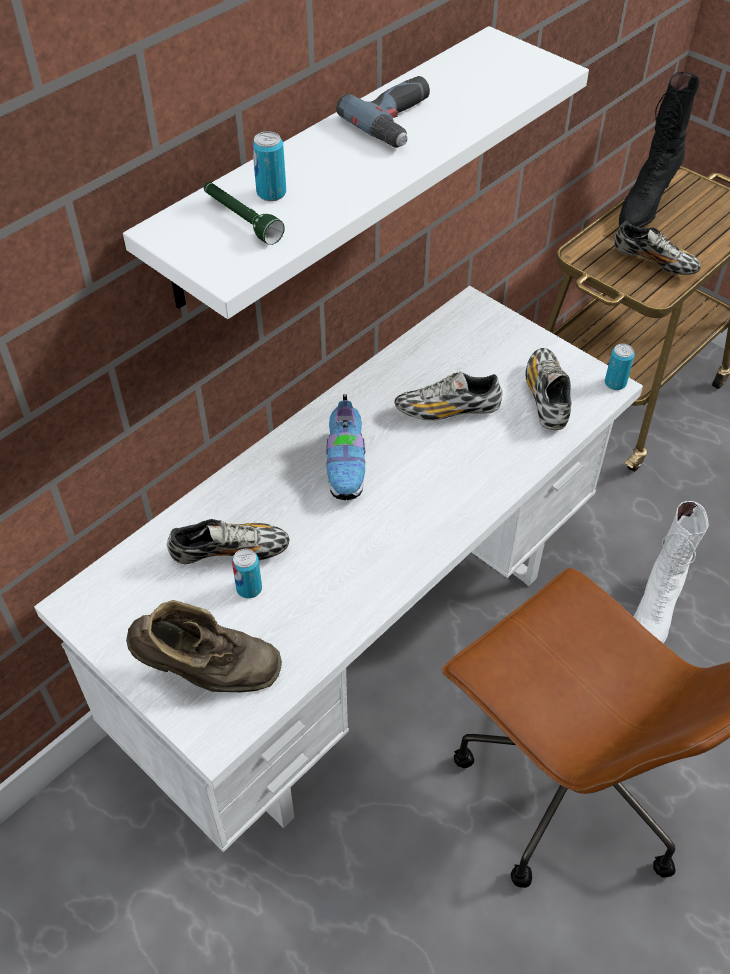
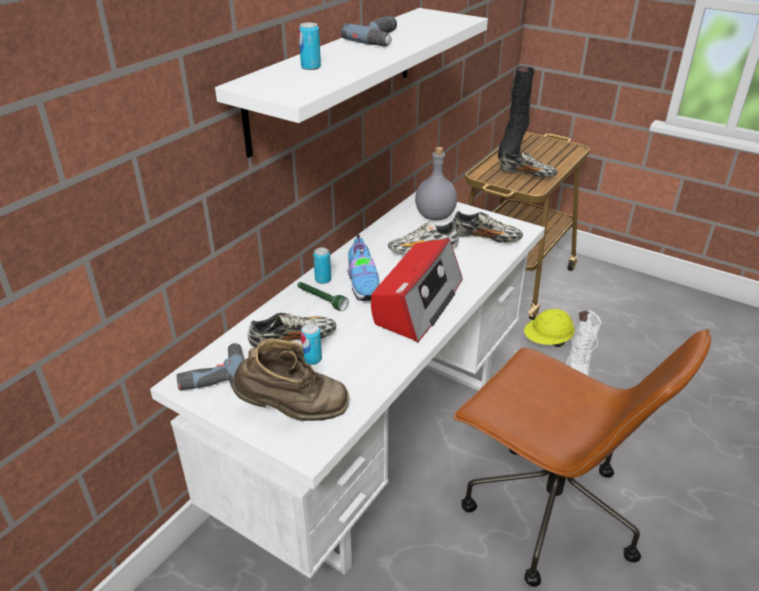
camera: 10 degrees left, 15 degrees down
green flashlight [204,182,285,245] -> green flashlight moved to [297,282,349,311]
shoe [525,348,571,430] -> shoe turned 120 degrees clockwise [452,211,523,243]
can [605,344,635,390] -> can moved to [313,247,331,284]
none -> power drill [177,343,245,390]
none -> radio [371,239,463,342]
none -> grey bottle [415,147,457,220]
none -> yellow hard hat [524,309,575,347]

